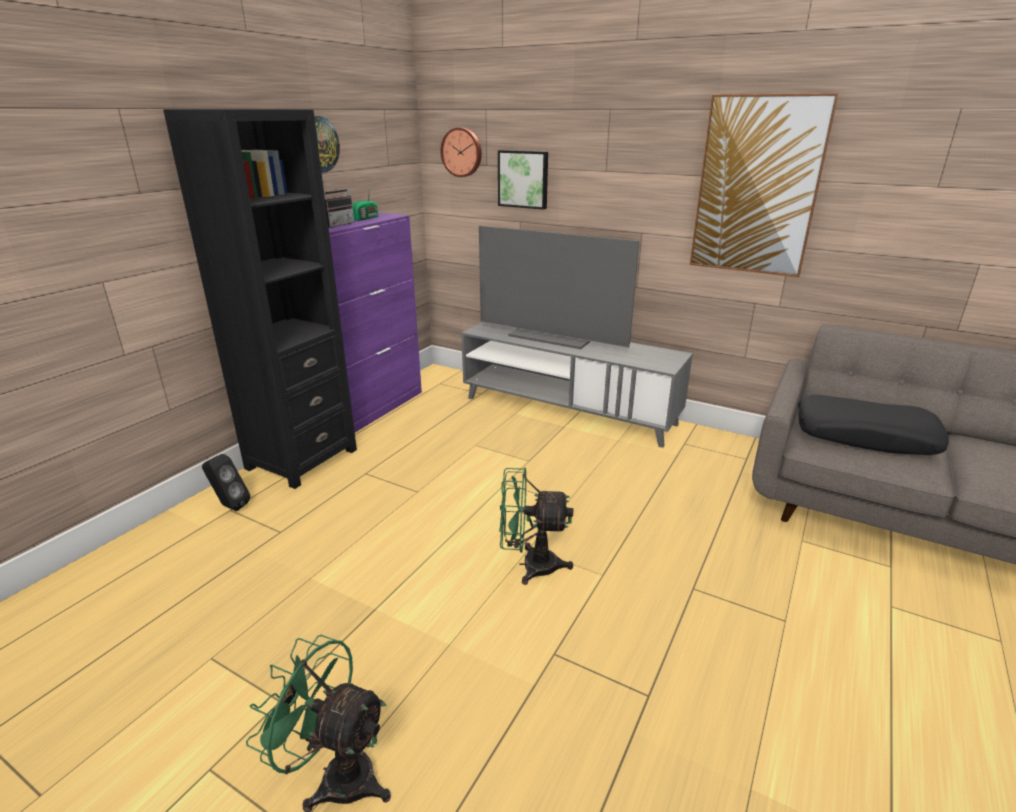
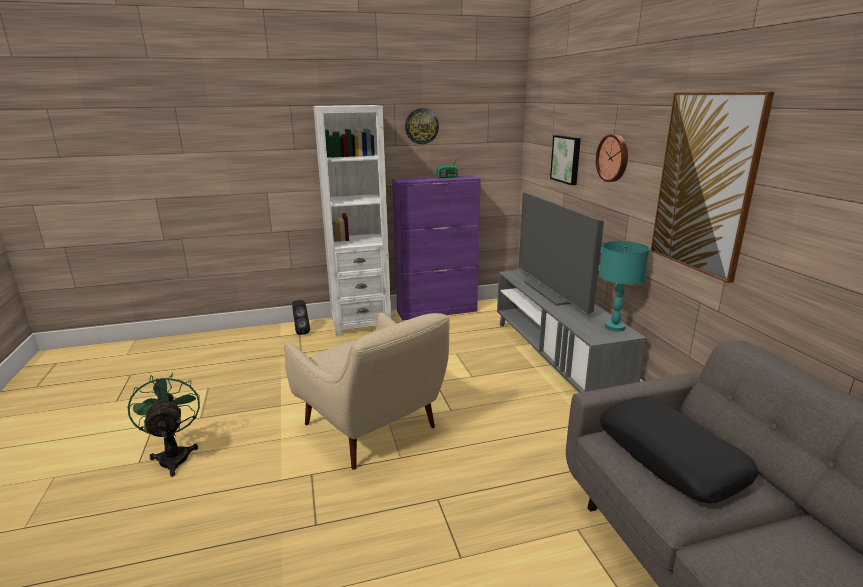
camera: 45 degrees right, 5 degrees down
black bookcase [163,109,357,489] -> white bookcase [313,105,391,336]
radio [323,182,354,228] -> none
wall clock [440,128,482,177] -> wall clock moved to [596,134,628,182]
green fan [499,467,573,585] -> beige armchair [284,313,449,470]
none -> turquoise table lamp [599,241,649,332]

